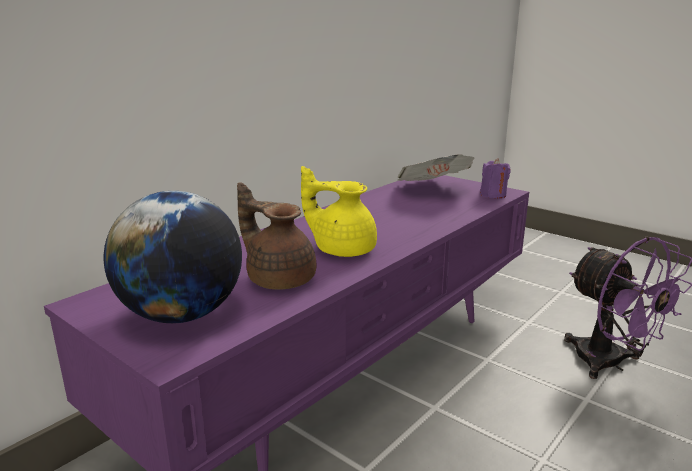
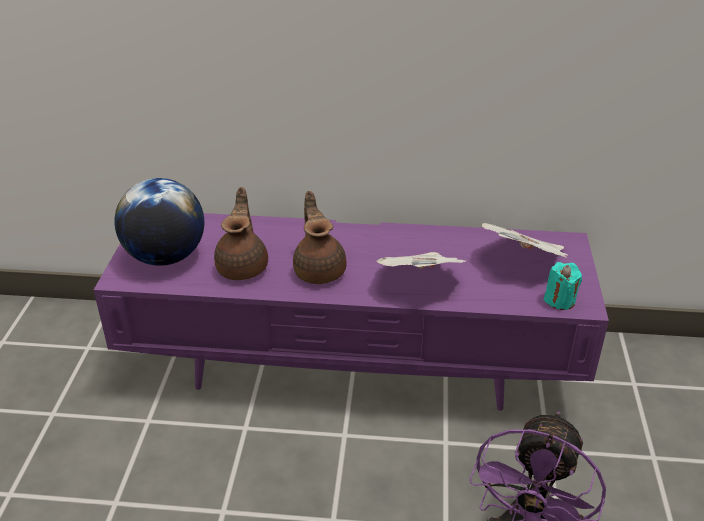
camera: 55 degrees right, 15 degrees up
yellow teapot [301,166,377,257] -> brown teapot [293,191,347,284]
purple candle [480,158,511,198] -> turquoise candle [544,262,582,310]
none -> newspaper [377,252,466,269]

